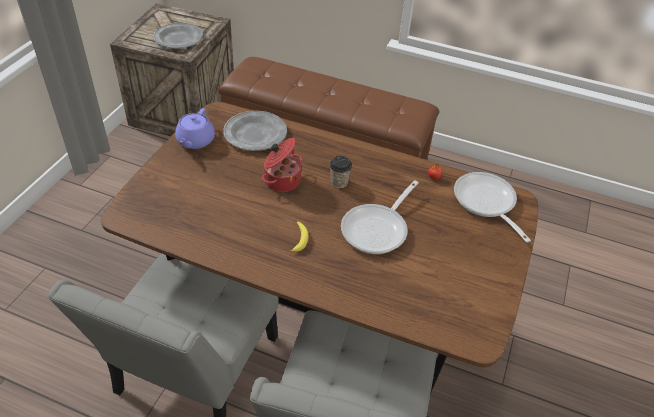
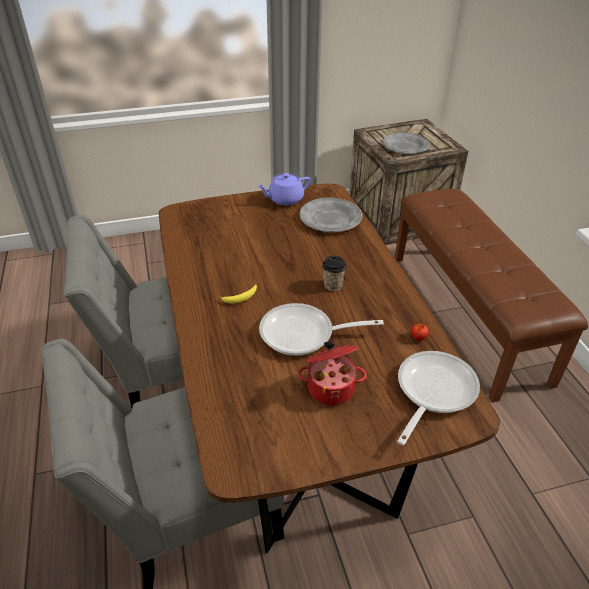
camera: 55 degrees right, 5 degrees down
cooking pot [262,138,302,192] -> cooking pot moved to [298,340,367,406]

